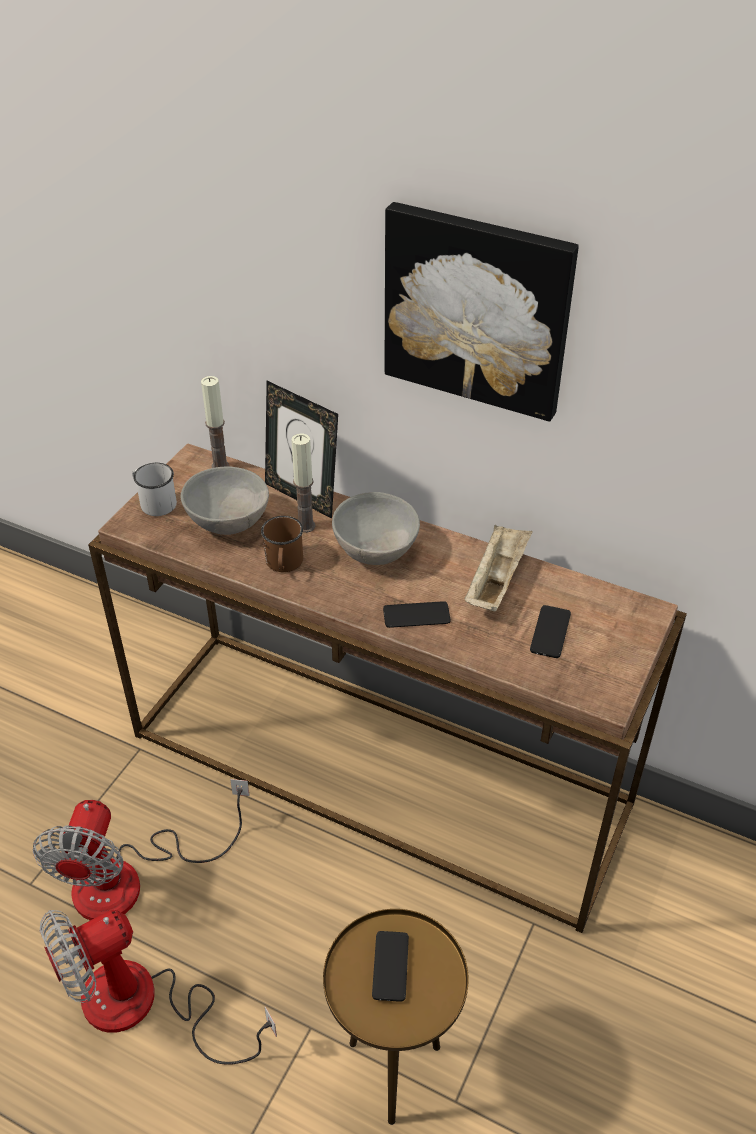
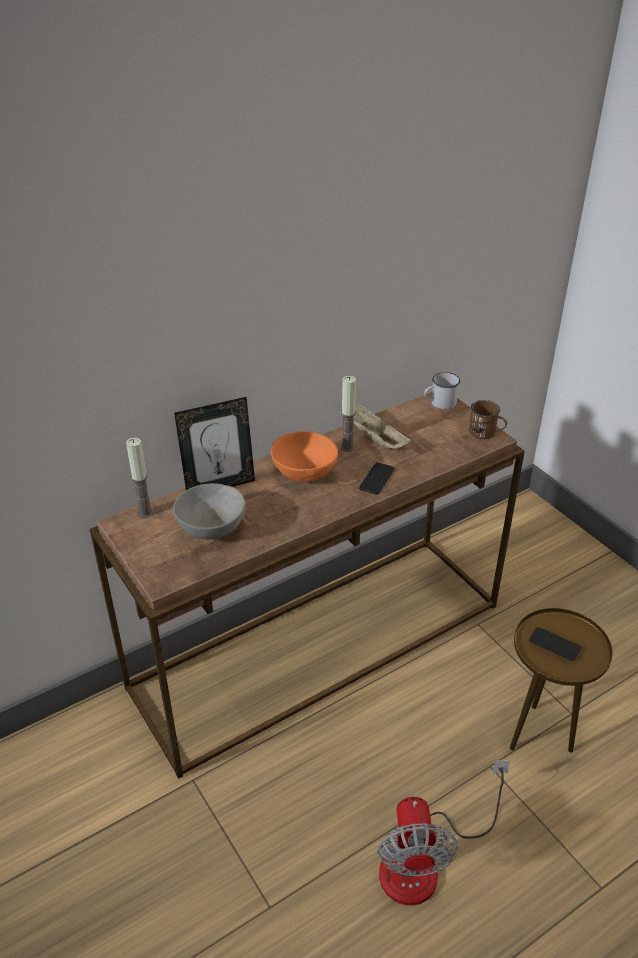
camera: 60 degrees left, 5 degrees down
fan [32,779,250,920] -> none
white mug [132,463,177,516] -> white mug moved to [424,372,460,410]
brown mug [261,516,303,572] -> brown mug moved to [469,400,507,439]
candle [291,434,316,533] -> candle moved to [341,376,356,452]
grey bowl [332,492,420,565] -> orange bowl [271,431,338,482]
picture [384,202,579,421] -> none
phone [530,605,571,658] -> none

